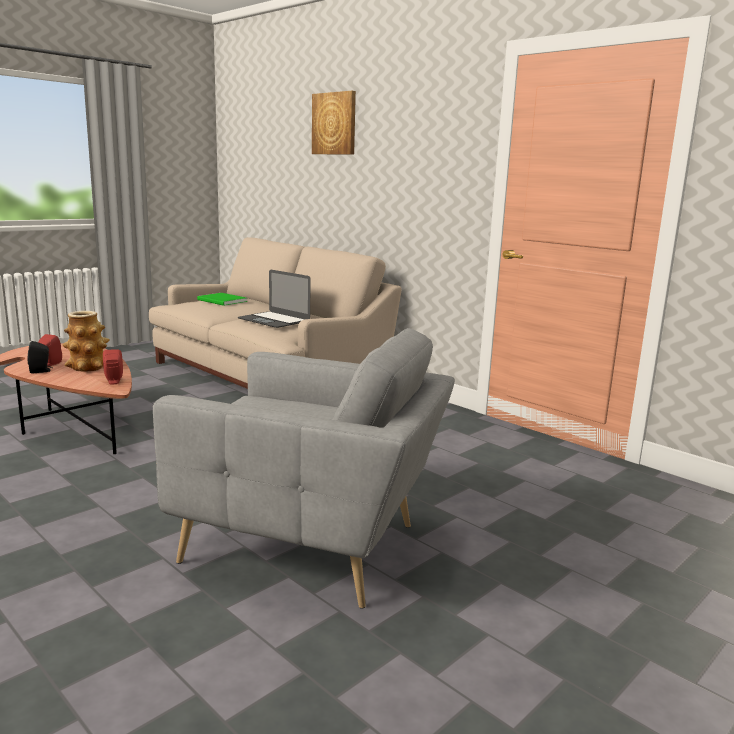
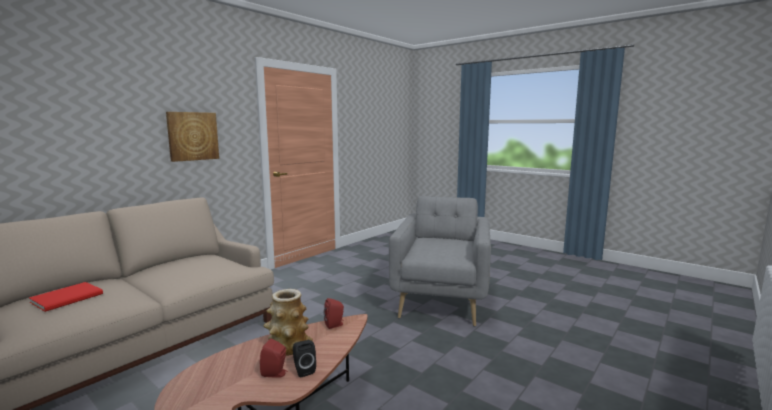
camera: 95 degrees left, 5 degrees down
green book [197,293,247,306] -> red book [29,282,103,312]
laptop [238,270,311,328] -> none
picture [312,91,356,155] -> picture moved to [166,112,219,162]

